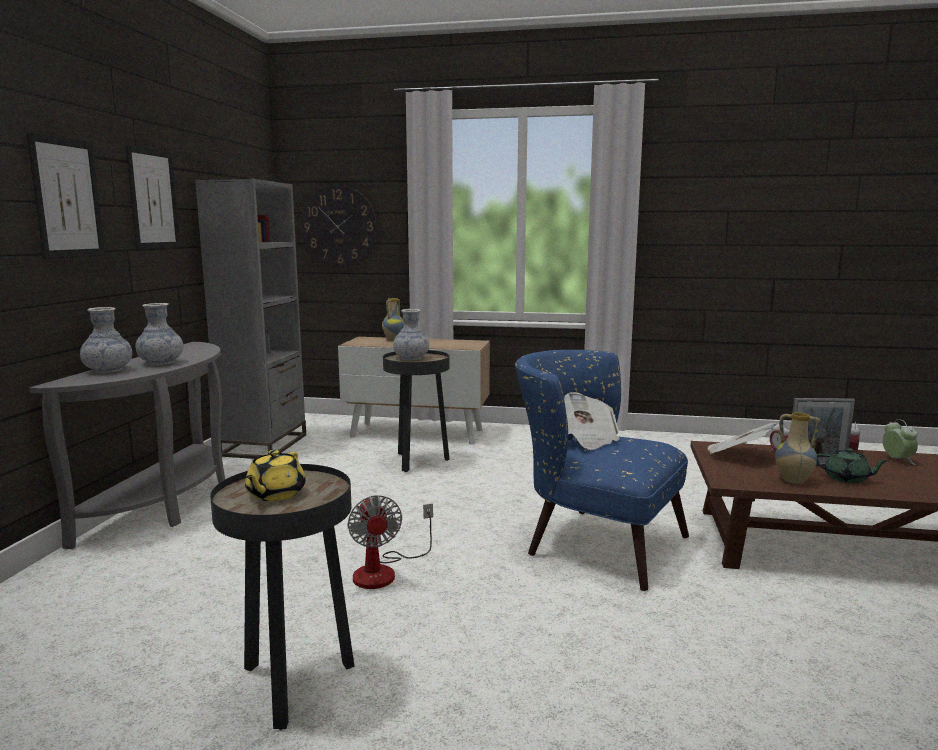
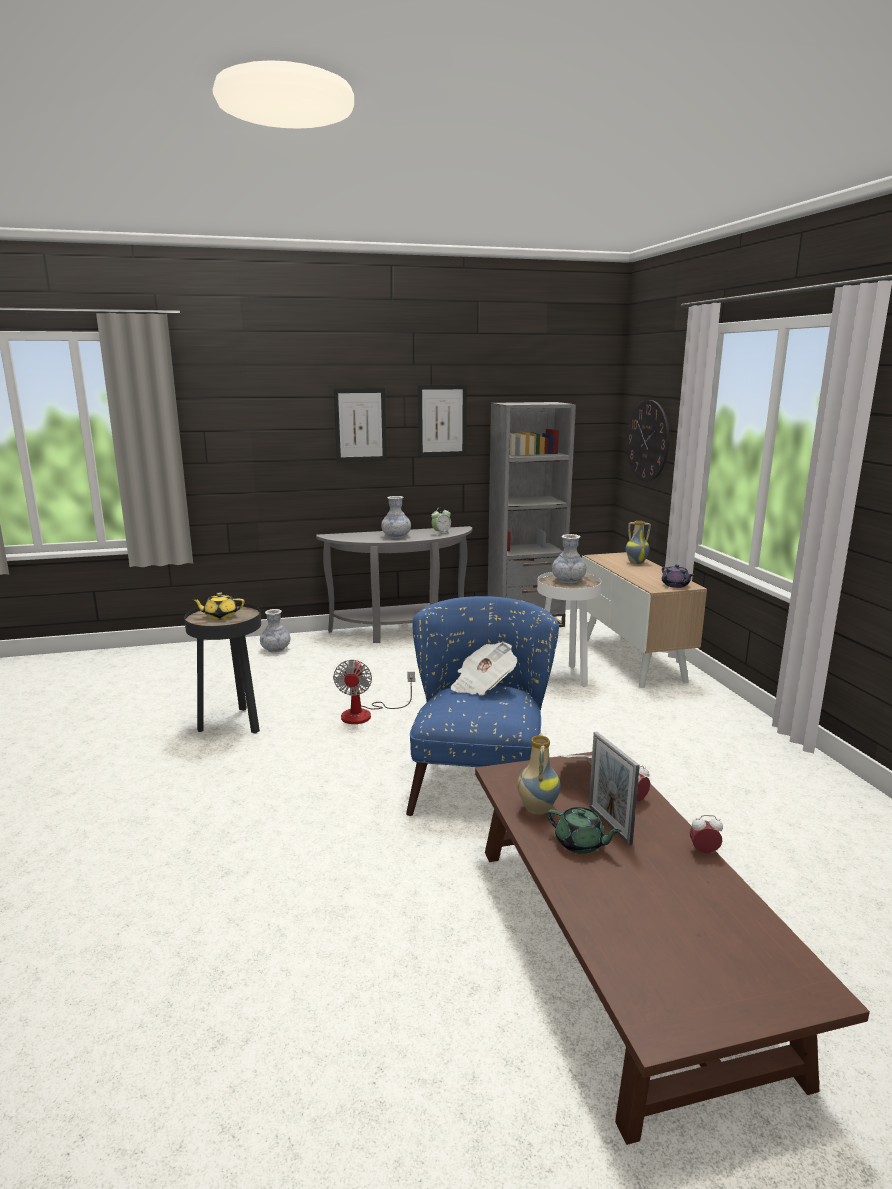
camera: 65 degrees right, 5 degrees up
vase [80,307,132,373] -> vase moved to [260,609,290,653]
fan [347,495,433,589] -> fan turned 45 degrees counterclockwise [333,660,415,724]
black side table [383,350,450,472] -> white side table [537,572,601,687]
green teapot [817,448,889,483] -> green teapot turned 60 degrees counterclockwise [547,807,622,854]
alarm clock [883,419,918,465] -> alarm clock moved to [431,507,451,536]
none -> purple teapot [662,564,693,588]

